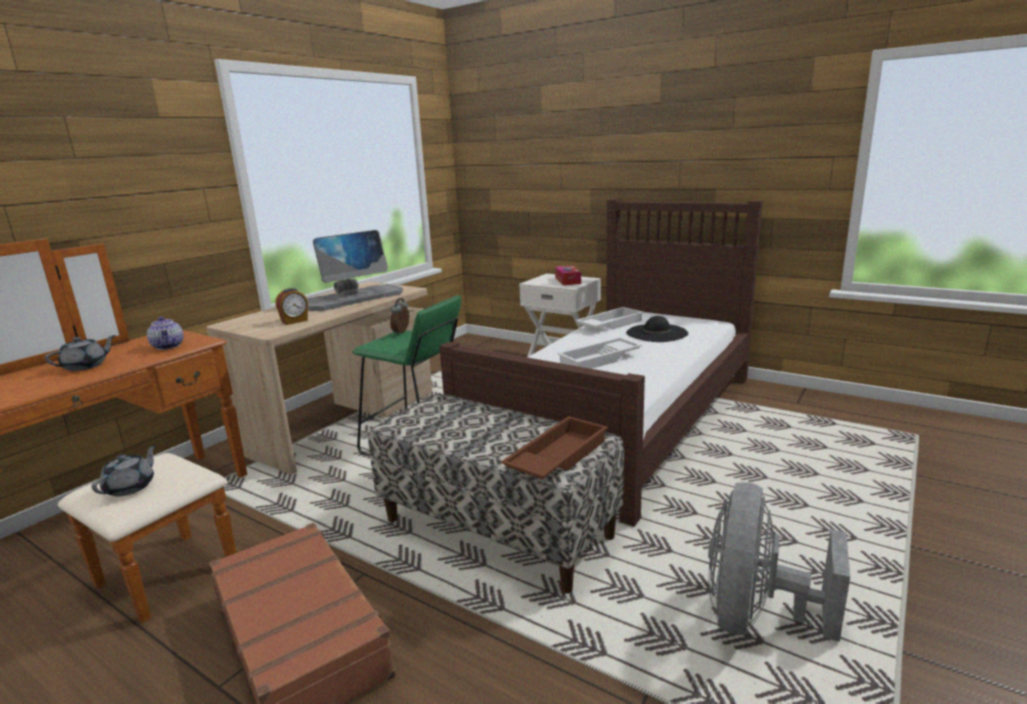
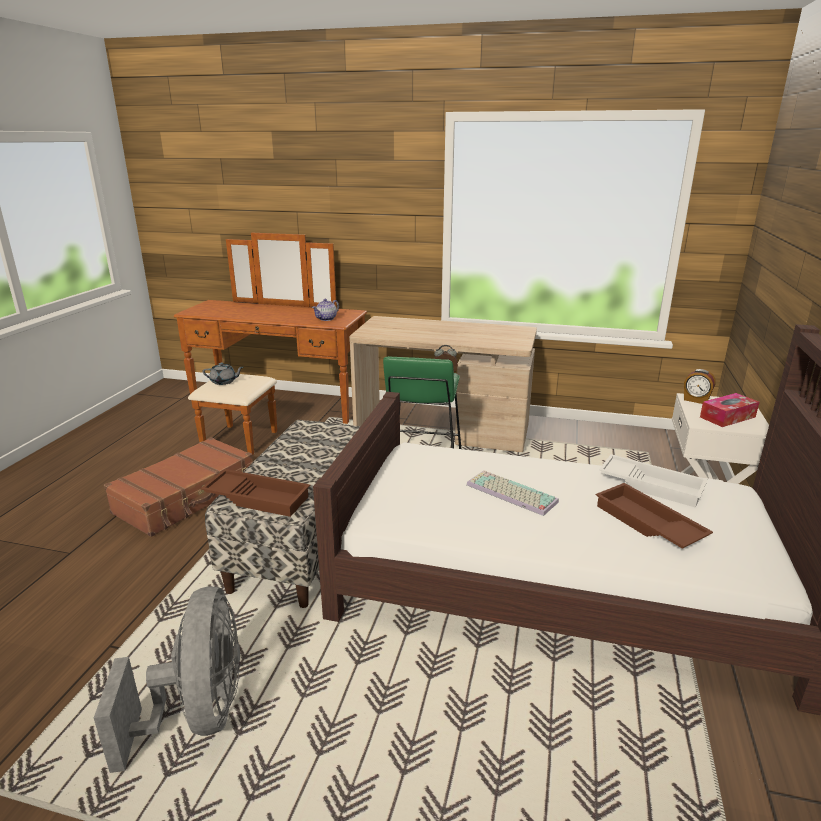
camera: 70 degrees right, 5 degrees up
grey teapot [45,335,116,371] -> none
alarm clock [275,288,308,325] -> alarm clock moved to [684,369,715,404]
monitor [307,230,403,311] -> none
white tray [557,337,642,369] -> keyboard [466,470,559,516]
black hat [626,316,688,342] -> brown tray [596,483,713,549]
grey fan [708,482,850,642] -> grey fan turned 75 degrees clockwise [94,587,240,773]

